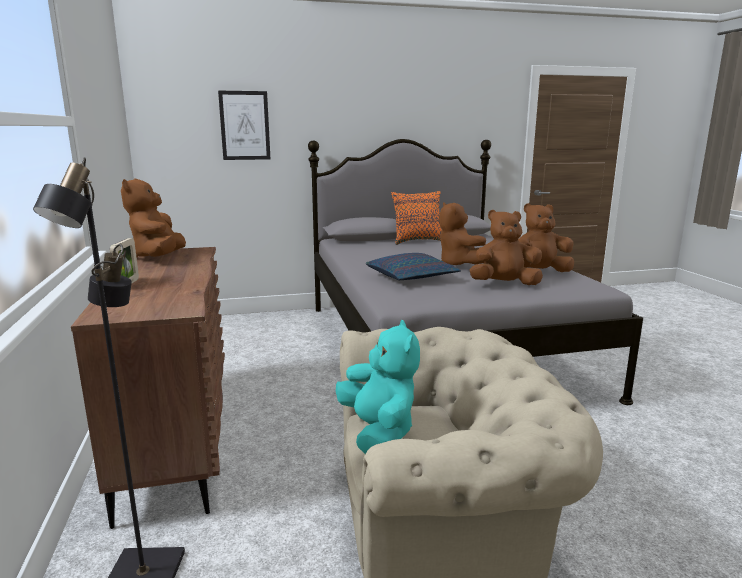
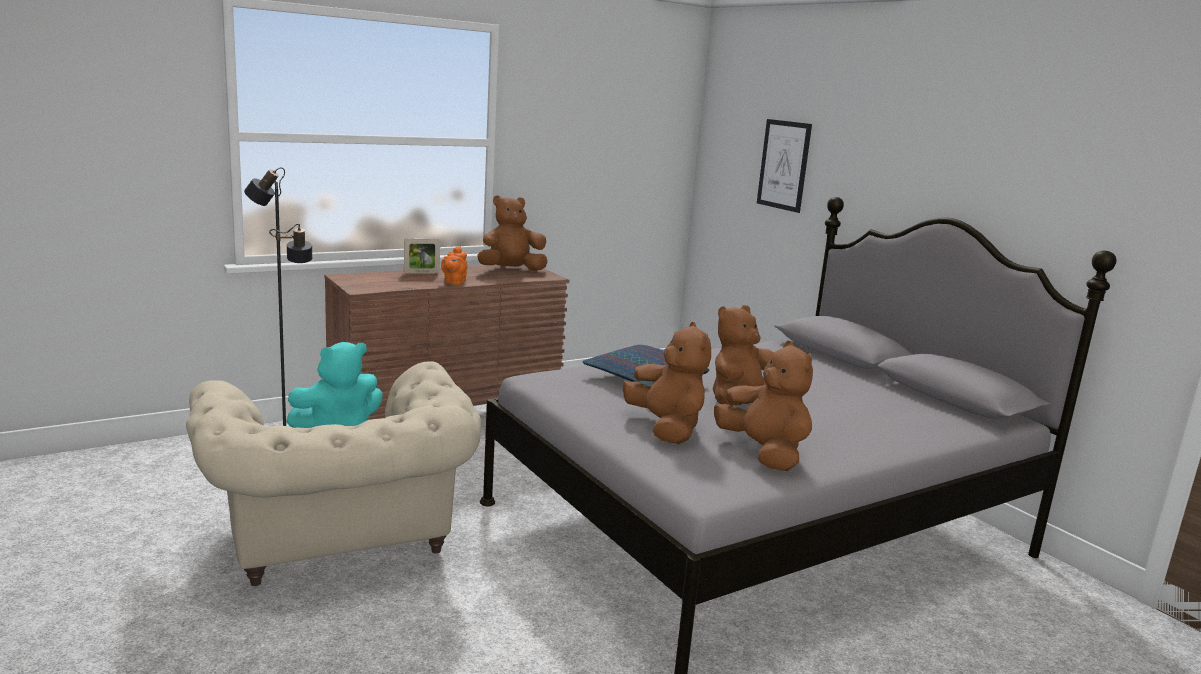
camera: 70 degrees right, 0 degrees up
orange pillow [391,191,442,245] -> none
none -> orange teapot [441,246,468,285]

